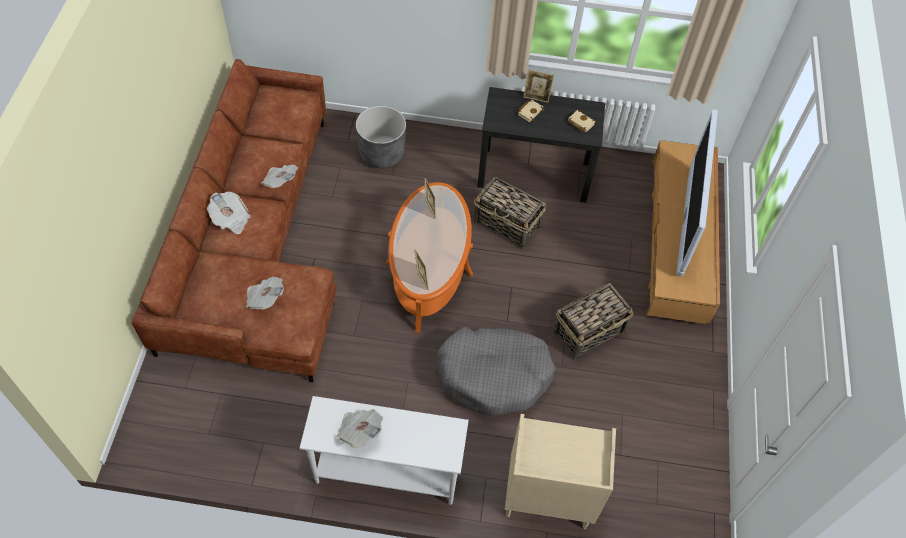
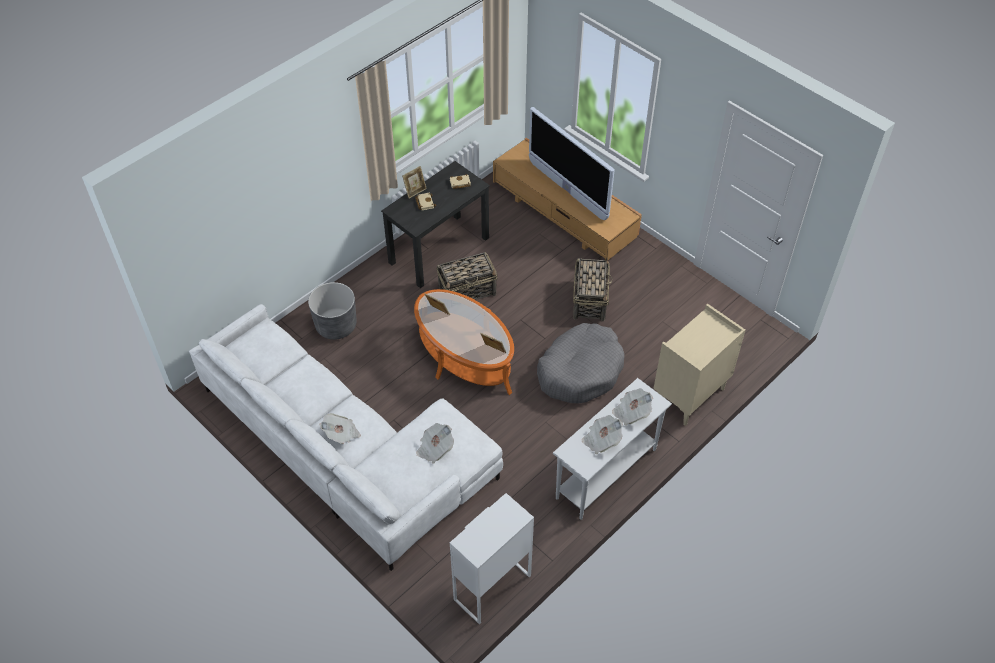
camera: 50 degrees left, 5 degrees down
brown sofa [132,59,336,382] -> white sofa [189,304,503,571]
newspaper [261,164,298,188] -> newspaper moved to [612,388,653,426]
none -> white cabinet [450,493,534,624]

